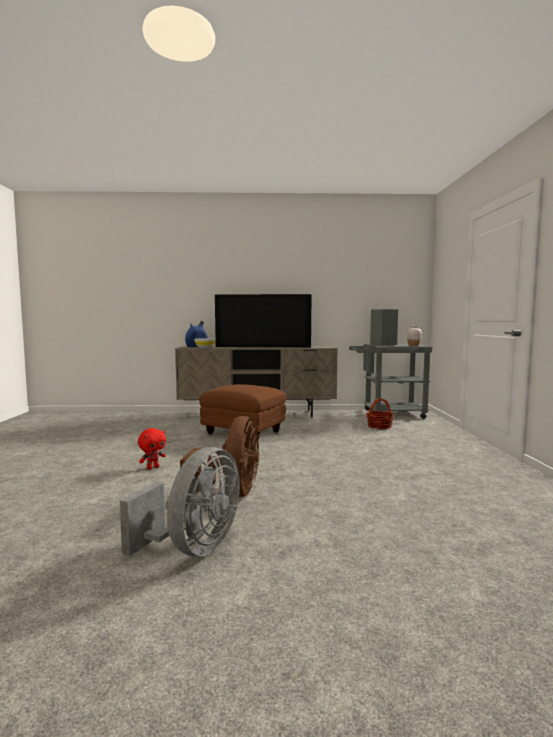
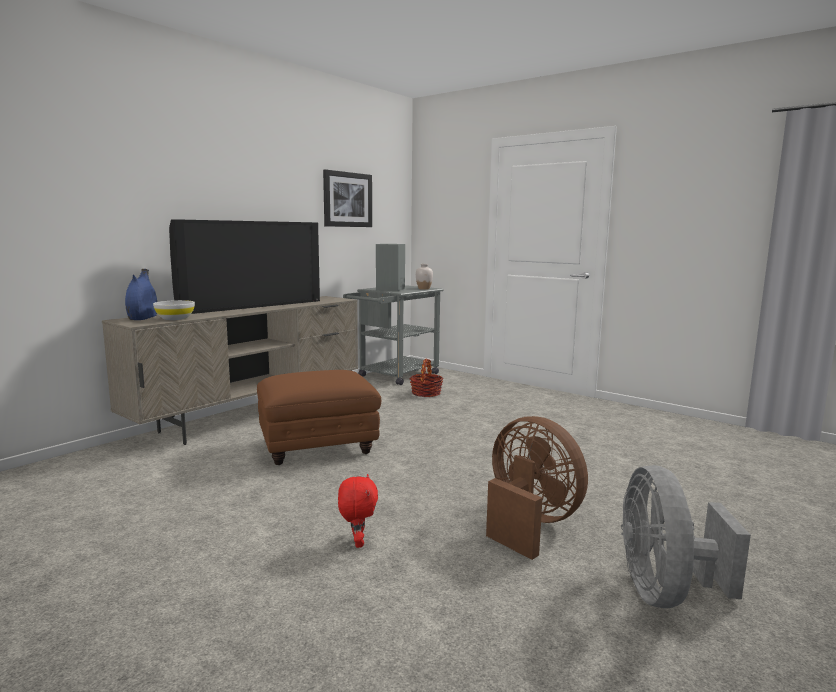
camera: 50 degrees left, 5 degrees up
grey fan [120,447,240,557] -> grey fan turned 150 degrees counterclockwise [621,465,751,608]
none -> picture [323,169,372,227]

